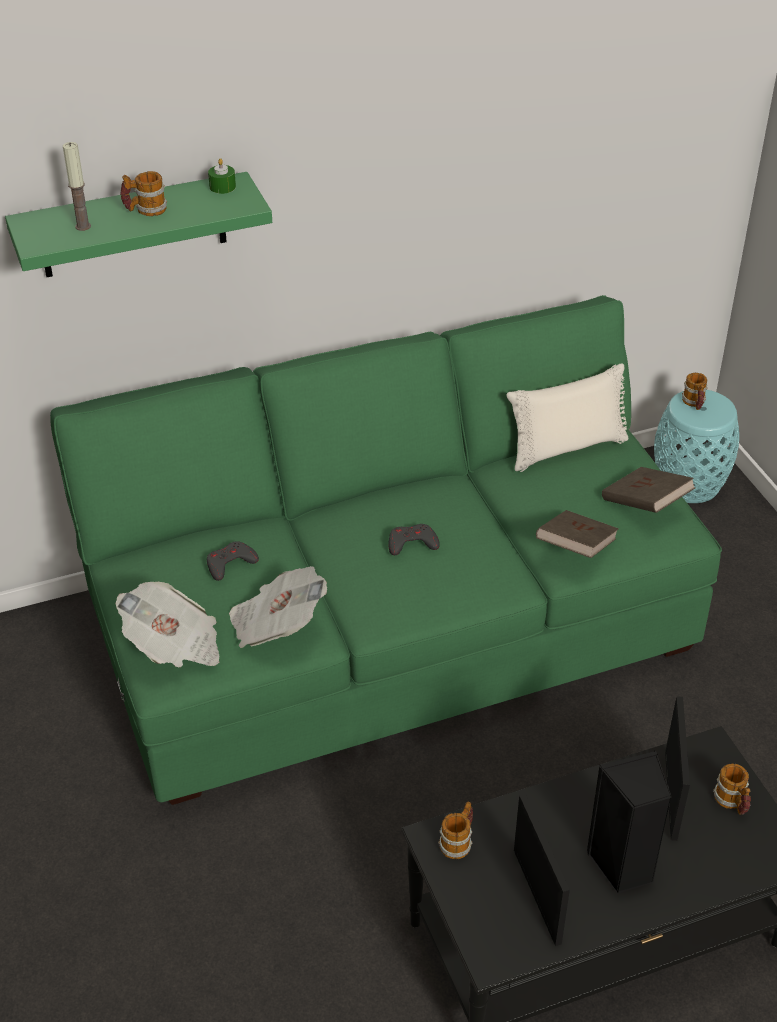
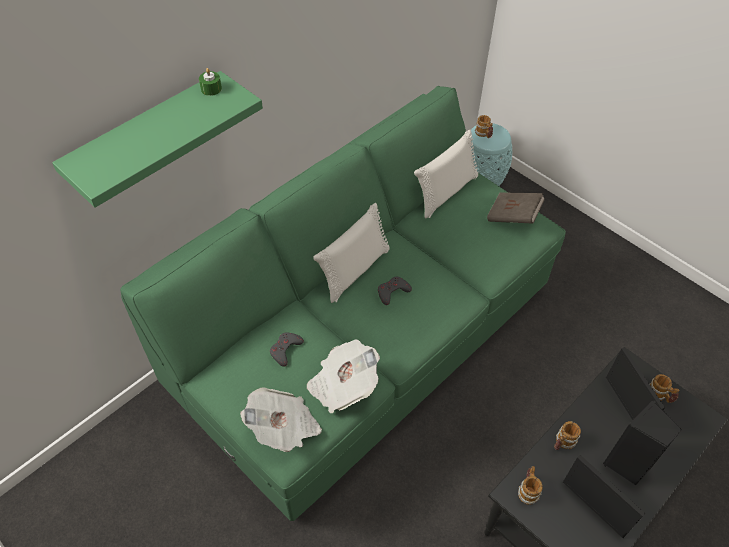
camera: 25 degrees left, 10 degrees up
candle [63,142,91,231] -> none
mug [120,171,167,216] -> mug moved to [554,421,581,450]
brown book [536,510,619,558] -> none
none -> white pillow [313,203,390,303]

